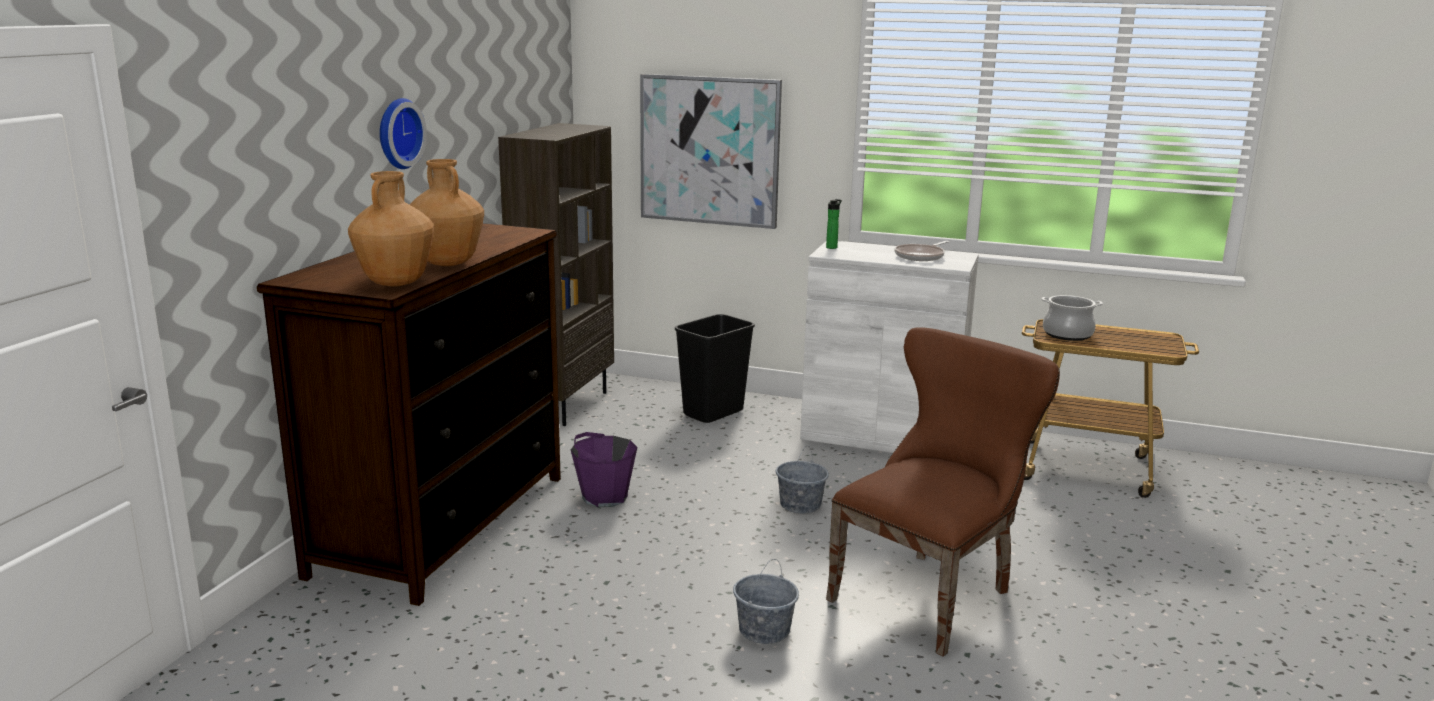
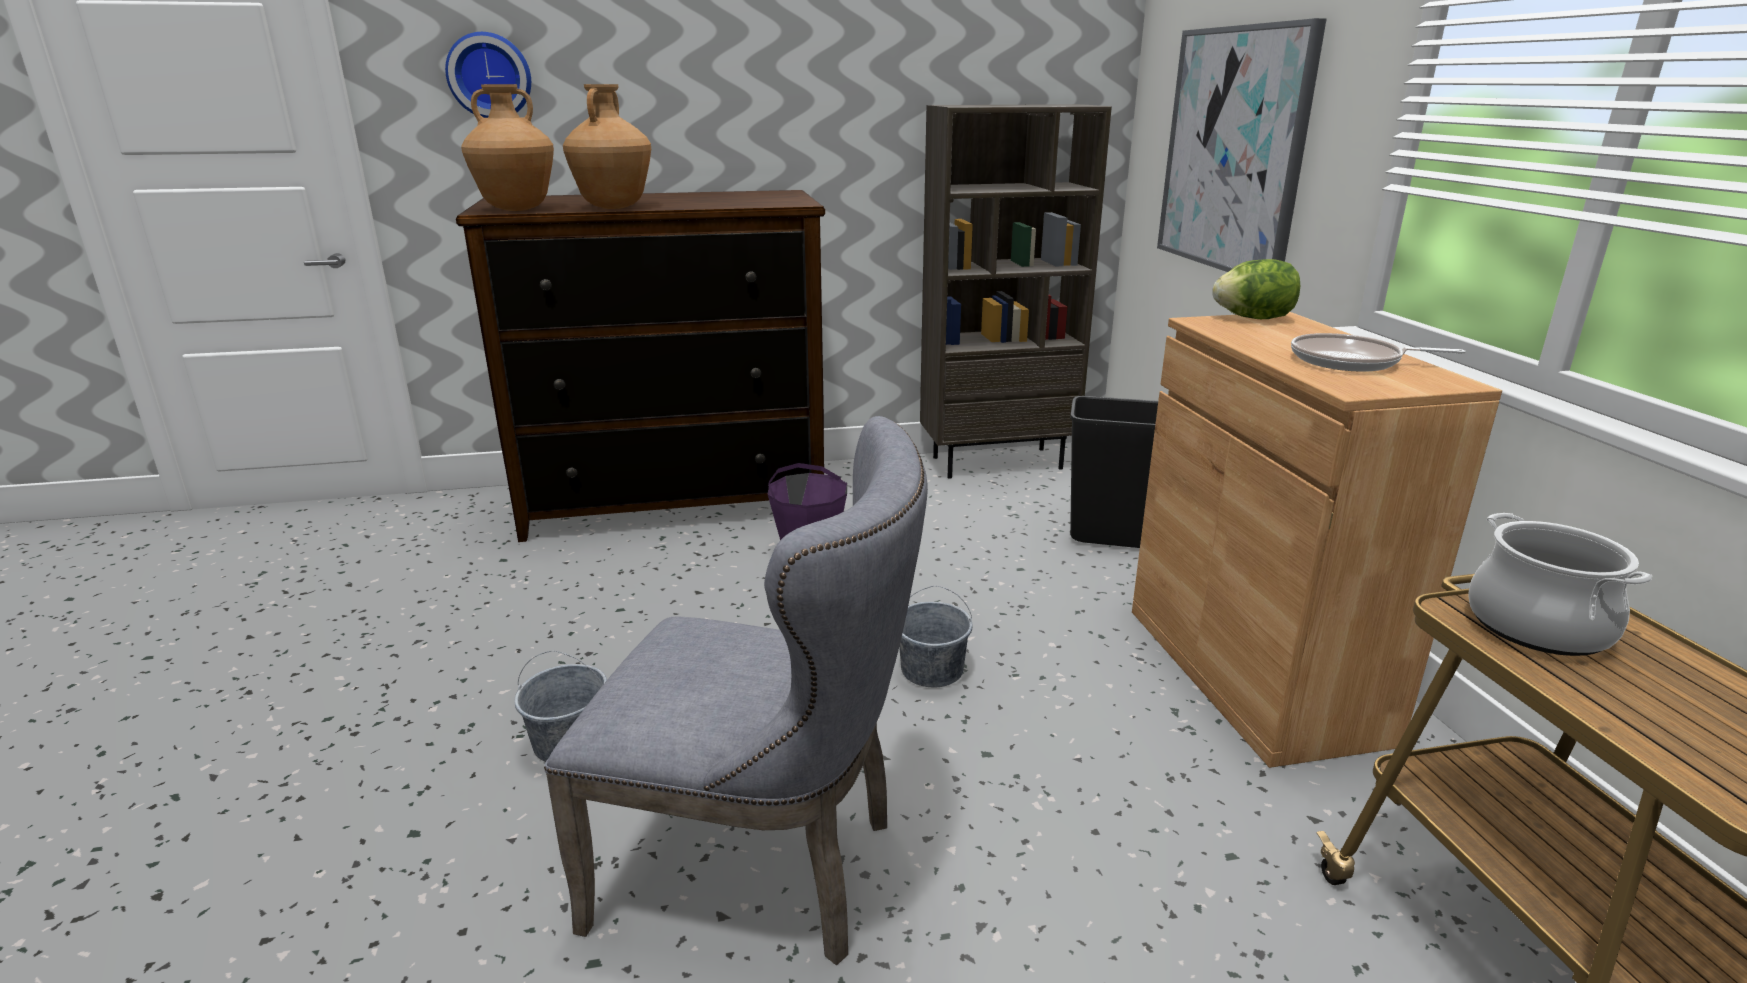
camera: 60 degrees right, 5 degrees up
wall clock [380,98,427,169] -> wall clock moved to [445,32,531,118]
white cabinet [800,241,979,453] -> brown cabinet [1132,312,1502,768]
bottle [826,199,842,249] -> lettuce [1212,259,1300,319]
brown chair [826,327,1060,657] -> grey chair [544,416,928,965]

